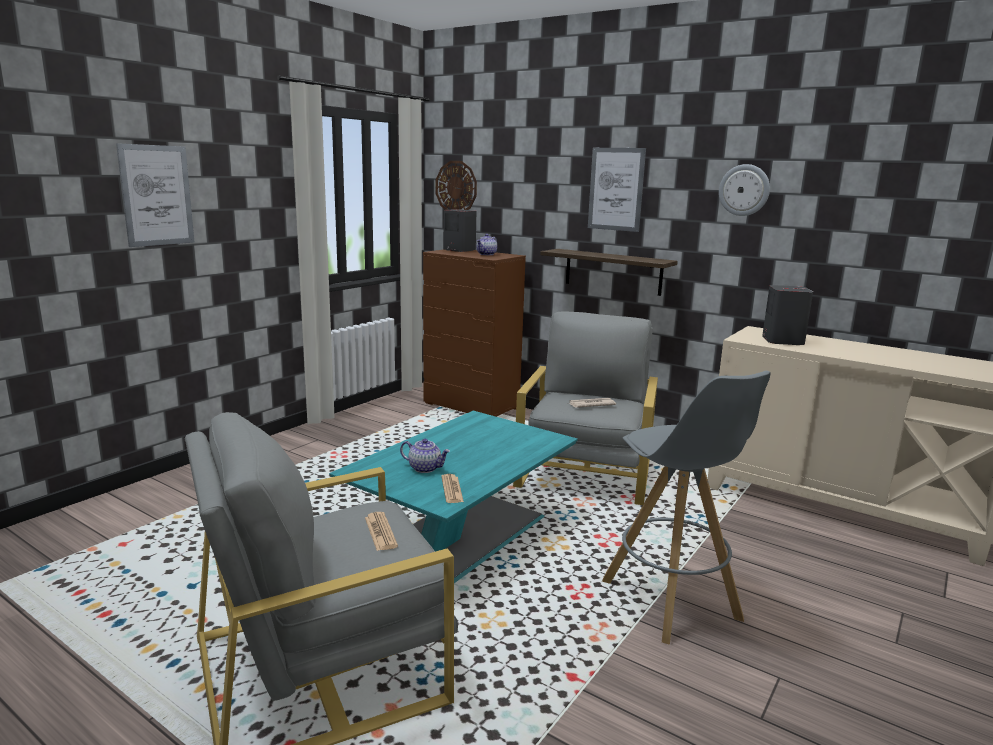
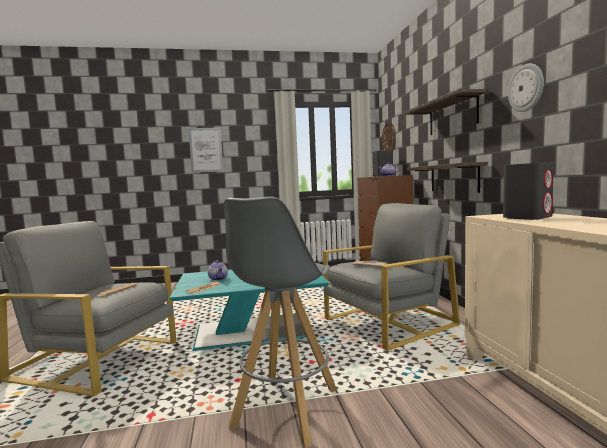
camera: 45 degrees right, 10 degrees down
picture [588,148,646,232] -> shelf [405,89,487,135]

